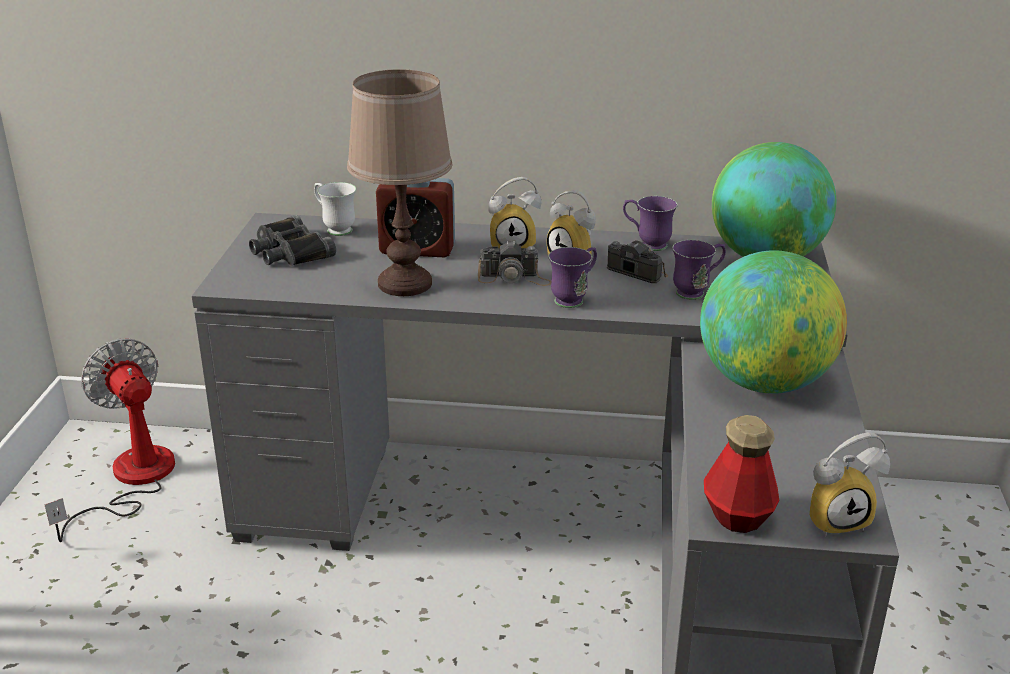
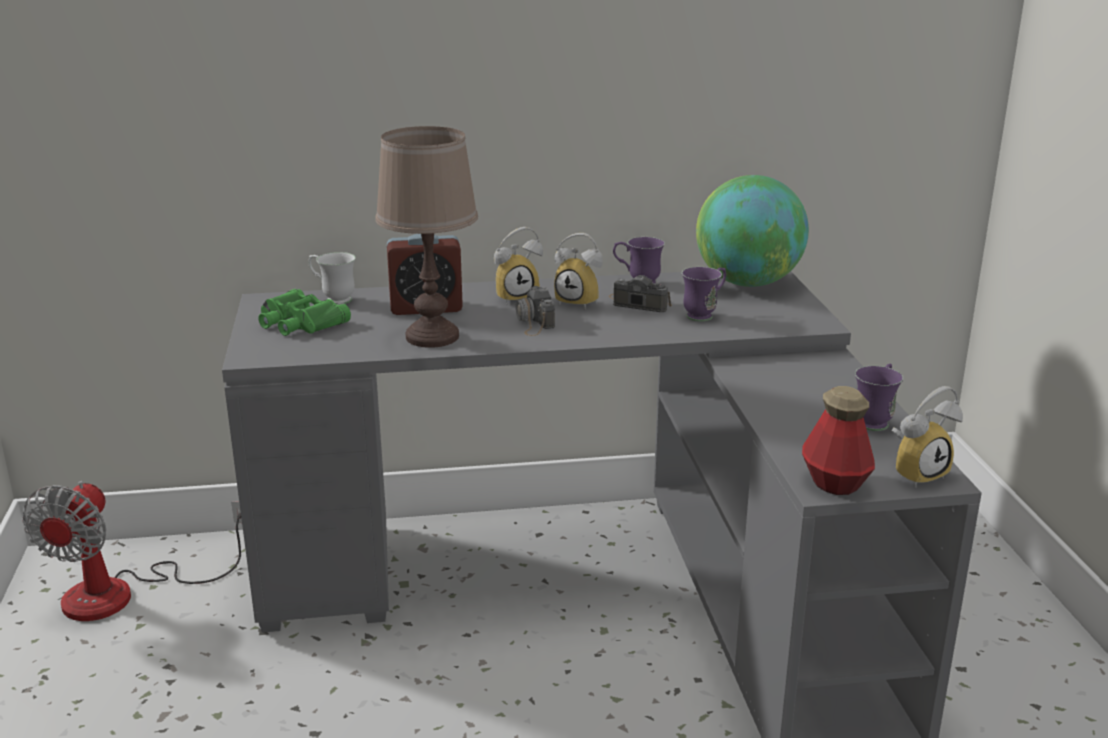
camera: 15 degrees left, 5 degrees down
fan [45,338,175,542] -> fan turned 120 degrees counterclockwise [22,481,242,621]
black binoculars [249,215,336,266] -> green binoculars [258,288,351,336]
camera [478,241,551,286] -> camera turned 90 degrees clockwise [516,286,555,336]
purple mug [548,247,597,308] -> purple mug moved to [855,364,903,431]
globe [700,250,847,394] -> none

